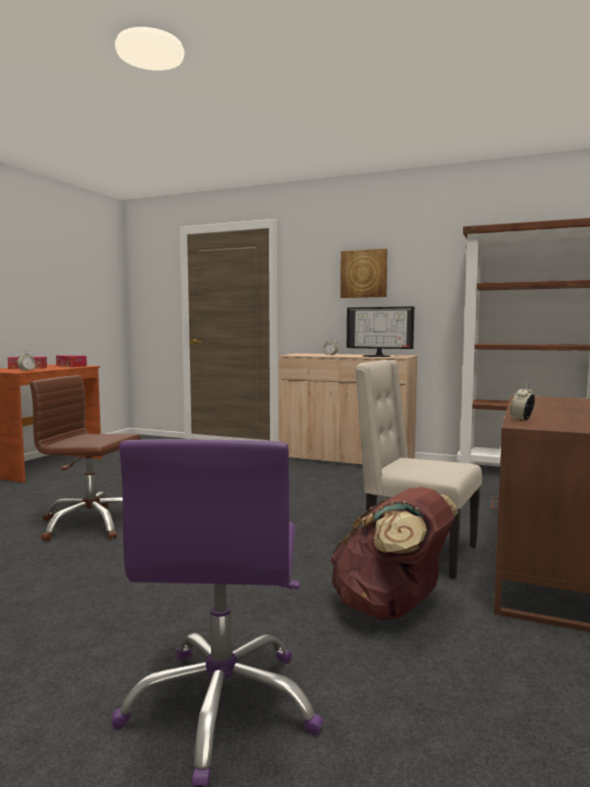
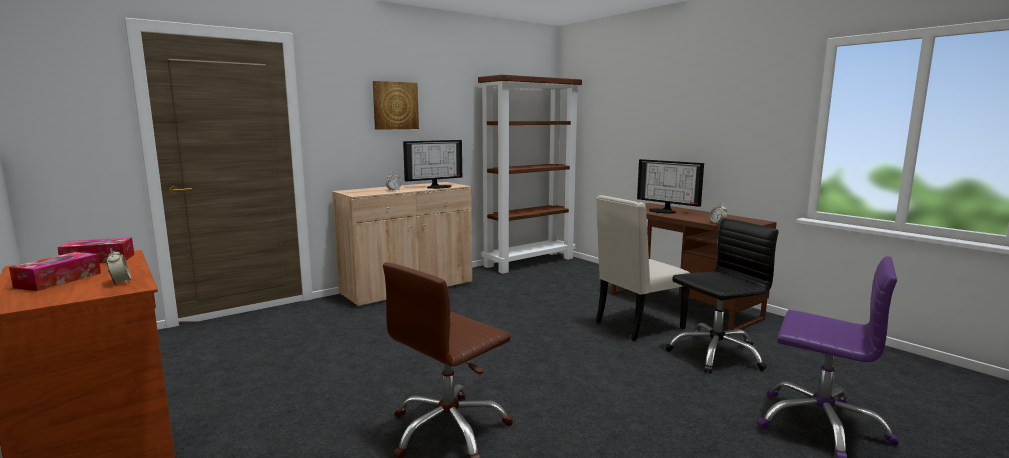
camera: 60 degrees left, 5 degrees up
brown backpack [330,487,458,619] -> black office chair [665,218,779,374]
none -> monitor [637,159,704,214]

